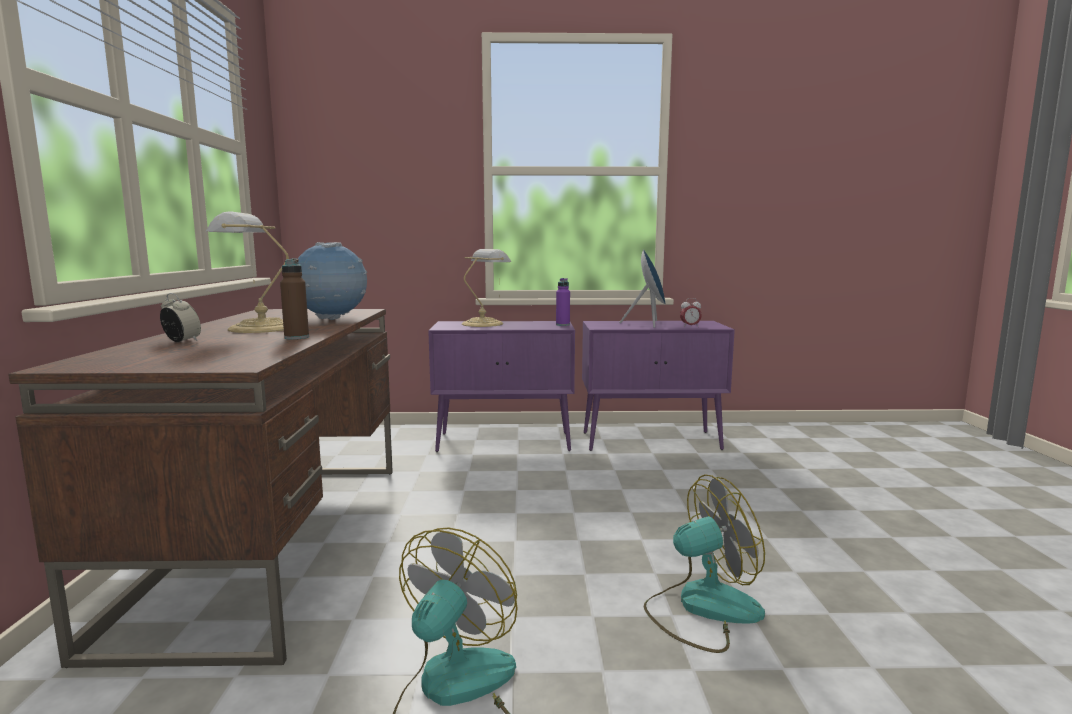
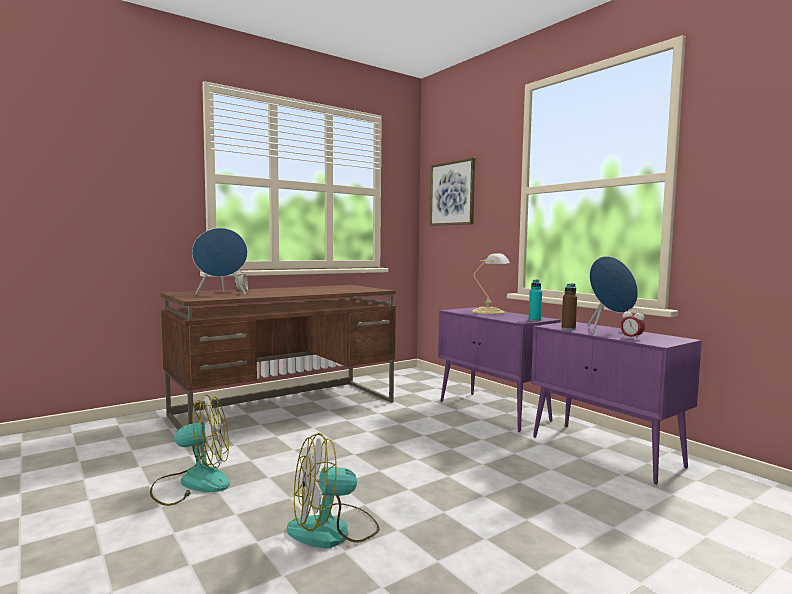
camera: 55 degrees right, 5 degrees down
table lamp [206,211,289,333] -> none
brown bottle [280,259,309,340] -> brown bottle moved to [561,283,577,330]
globe [298,242,367,320] -> none
purple bottle [556,278,570,326] -> turquoise bottle [529,280,542,321]
fan [643,474,765,653] -> fan turned 120 degrees clockwise [287,433,380,548]
none -> blue speaker [192,228,248,295]
none -> picture [429,158,475,226]

